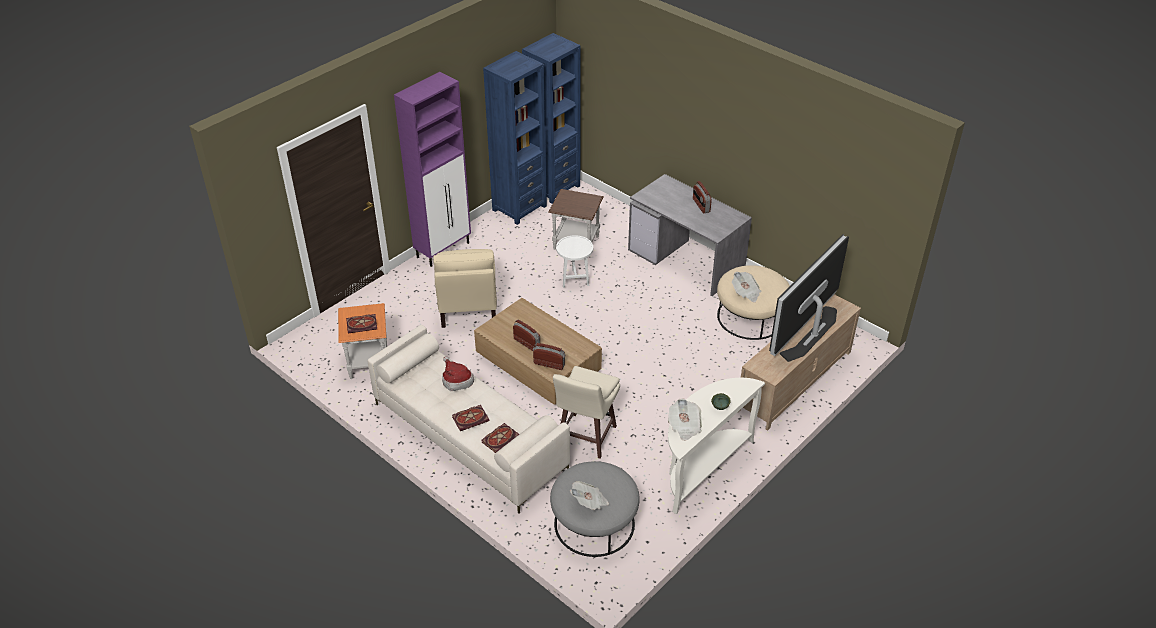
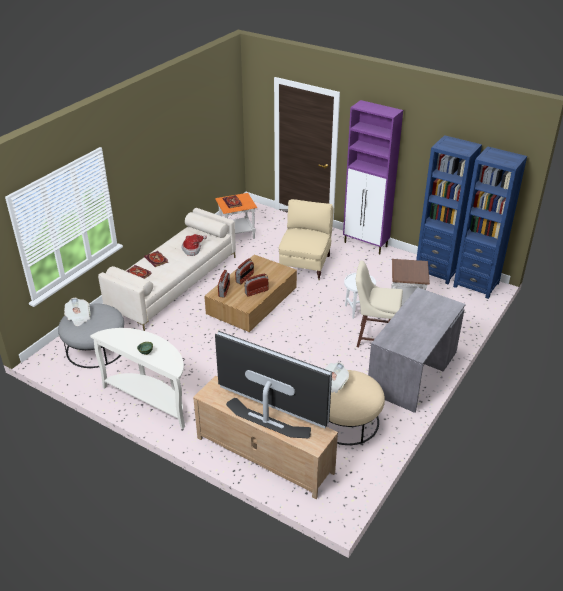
camera: 80 degrees right, 5 degrees down
beige armchair [433,249,497,328] -> beige armchair turned 120 degrees clockwise [279,199,334,280]
beige stool [553,366,620,459] -> beige stool moved to [356,260,403,347]
newspaper [668,398,702,441] -> none
radio [693,181,712,213] -> radio moved to [244,273,268,297]

